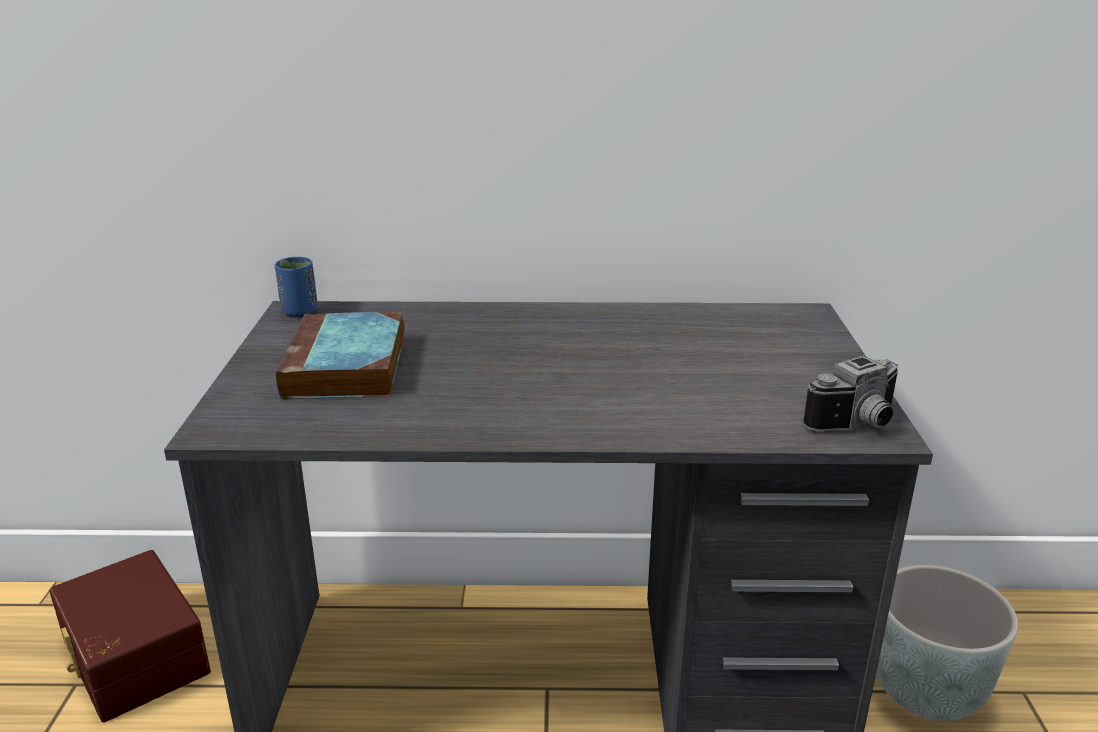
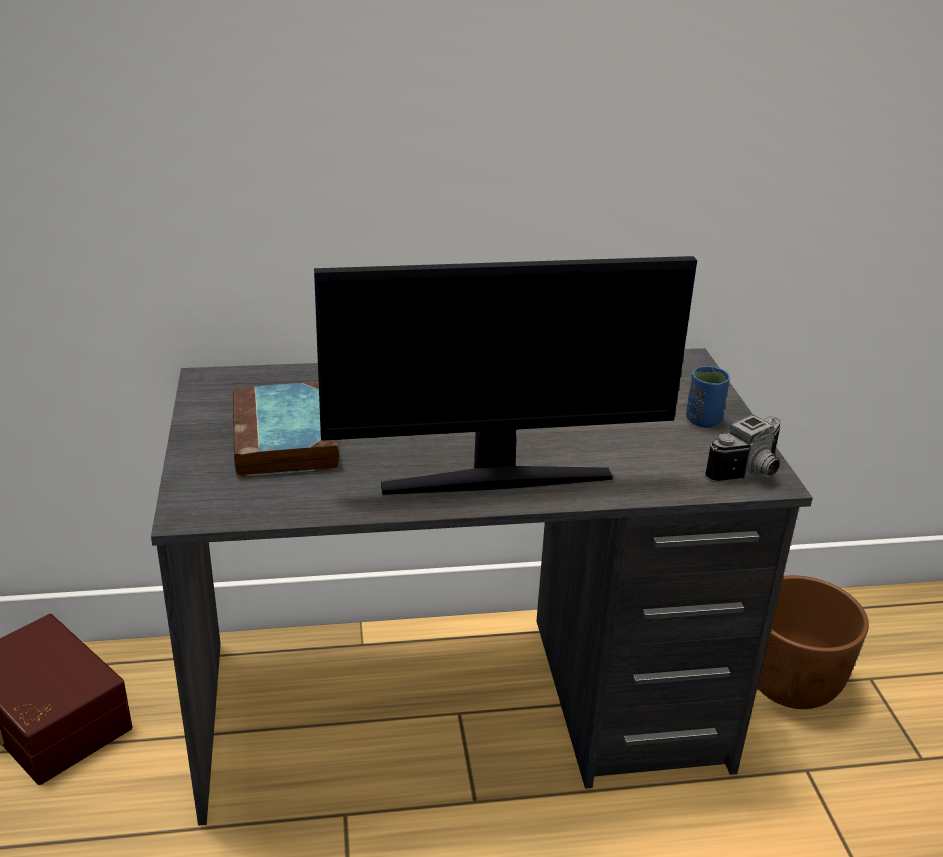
camera: 10 degrees left, 5 degrees up
blue cup [275,257,318,317] -> blue cup moved to [686,366,730,427]
grey planter [876,565,1018,720] -> brown planter [757,575,869,709]
none -> monitor [314,256,697,495]

